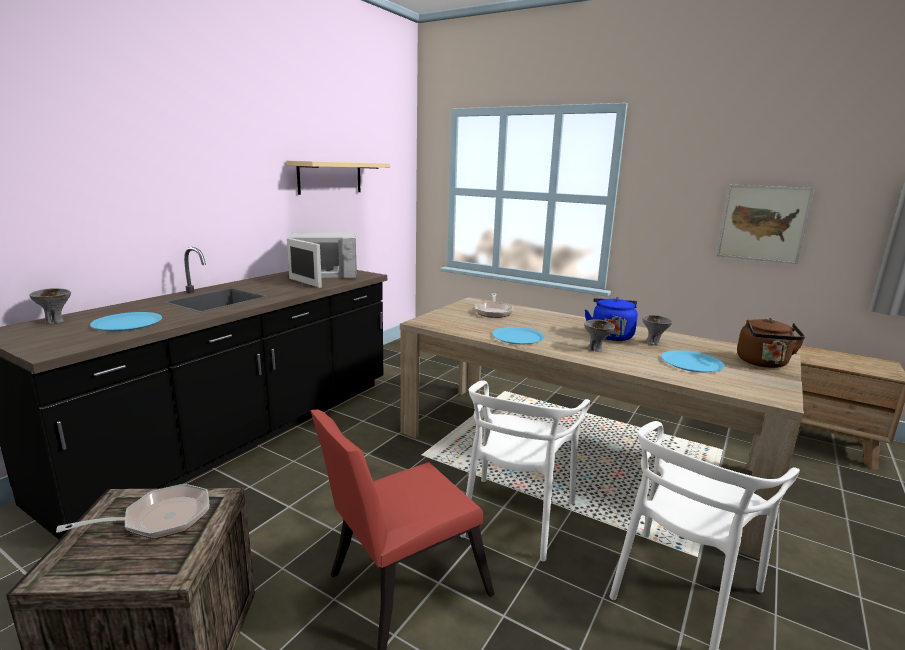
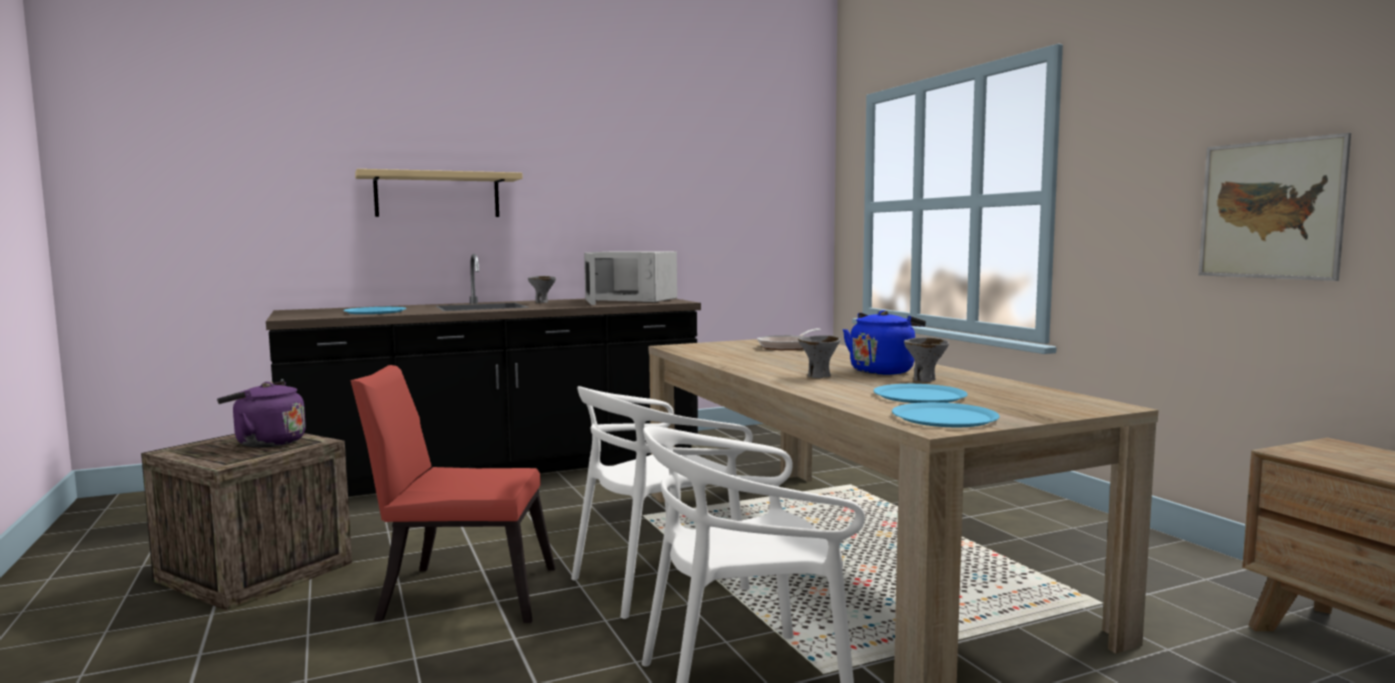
camera: 35 degrees right, 10 degrees down
grey bowl [29,288,71,324] -> grey bowl moved to [528,276,556,303]
frying pan [56,484,209,539] -> purple kettle [217,381,306,448]
beige shelf [287,160,390,195] -> beige shelf moved to [355,169,523,217]
blue plate [492,327,544,344] -> blue plate moved to [892,402,1000,427]
brown kettle [737,318,805,368] -> none

